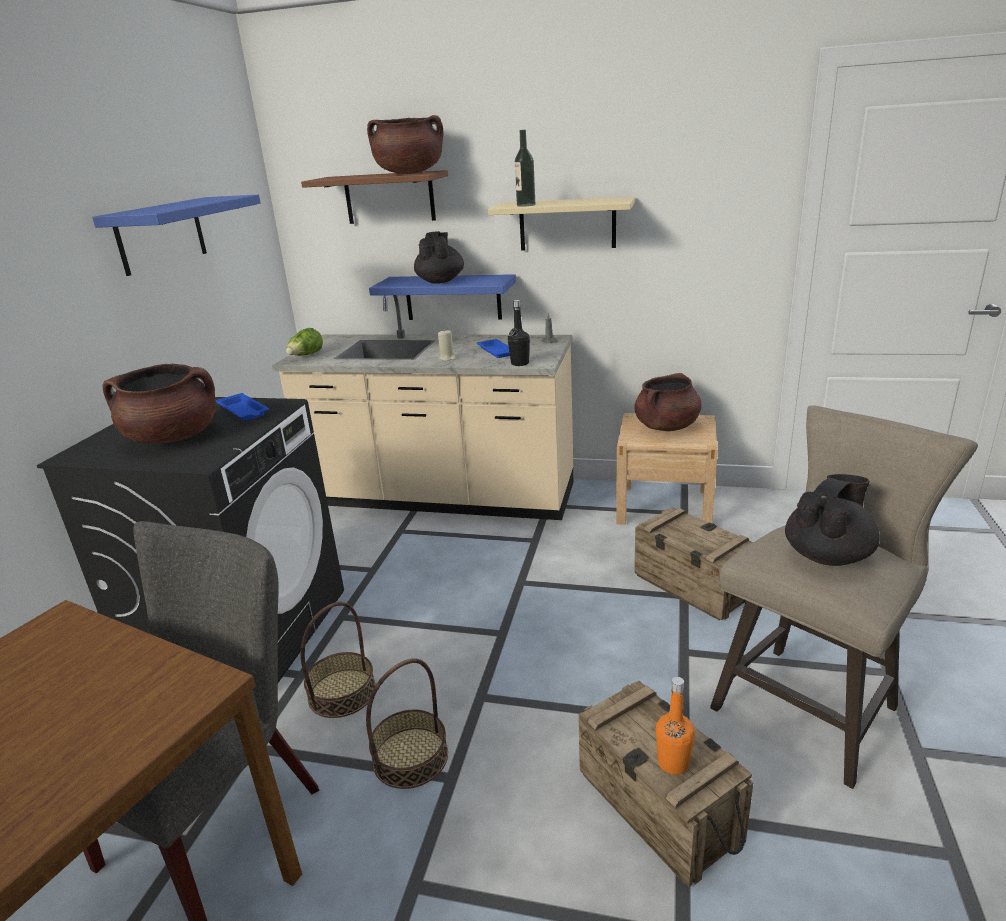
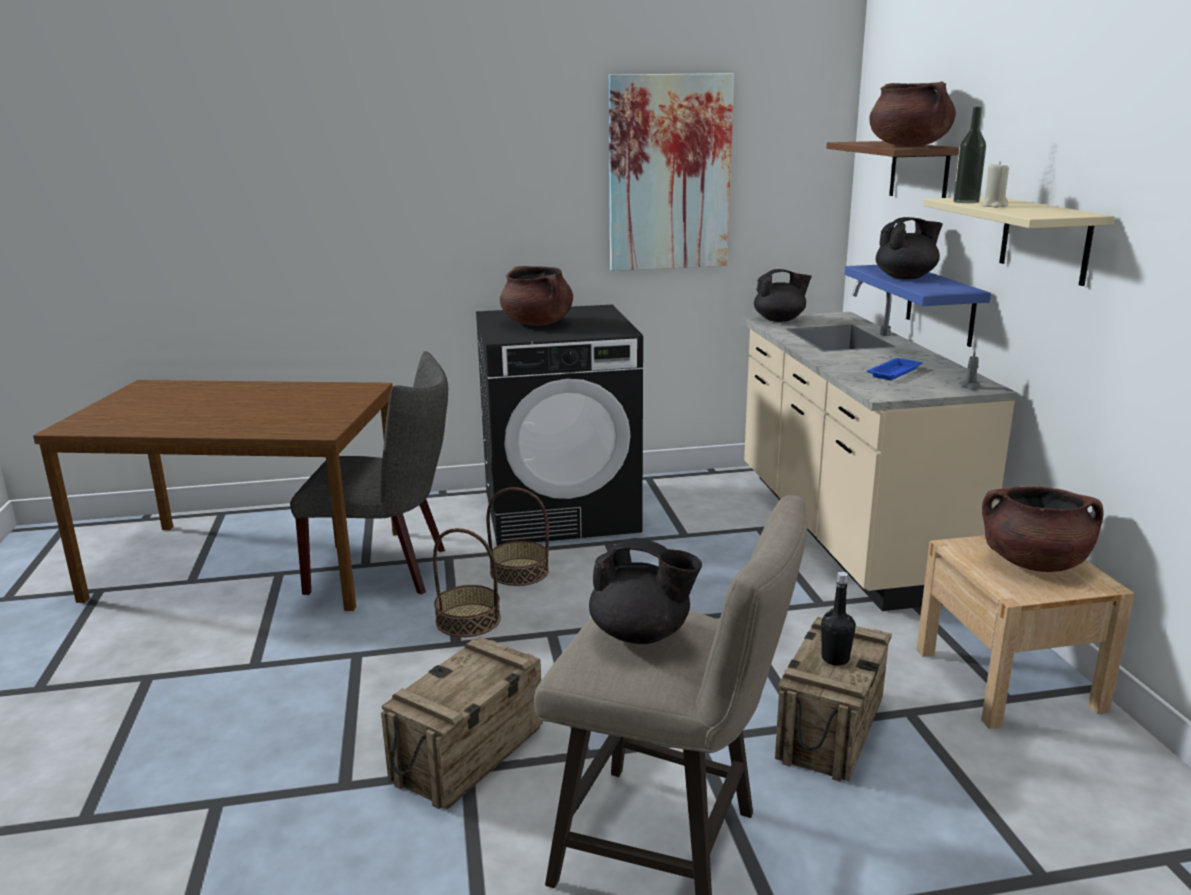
camera: 65 degrees right, 5 degrees down
blue shelf [92,195,260,276] -> picture [609,73,734,271]
blue tray [216,393,269,421] -> none
lettuce [286,328,323,356] -> black teapot [754,269,812,322]
beige candle [438,329,456,361] -> beige candle moved to [981,162,1009,208]
black bottle [508,300,530,366] -> black bottle moved to [821,572,856,666]
orange bottle [656,677,695,775] -> none

